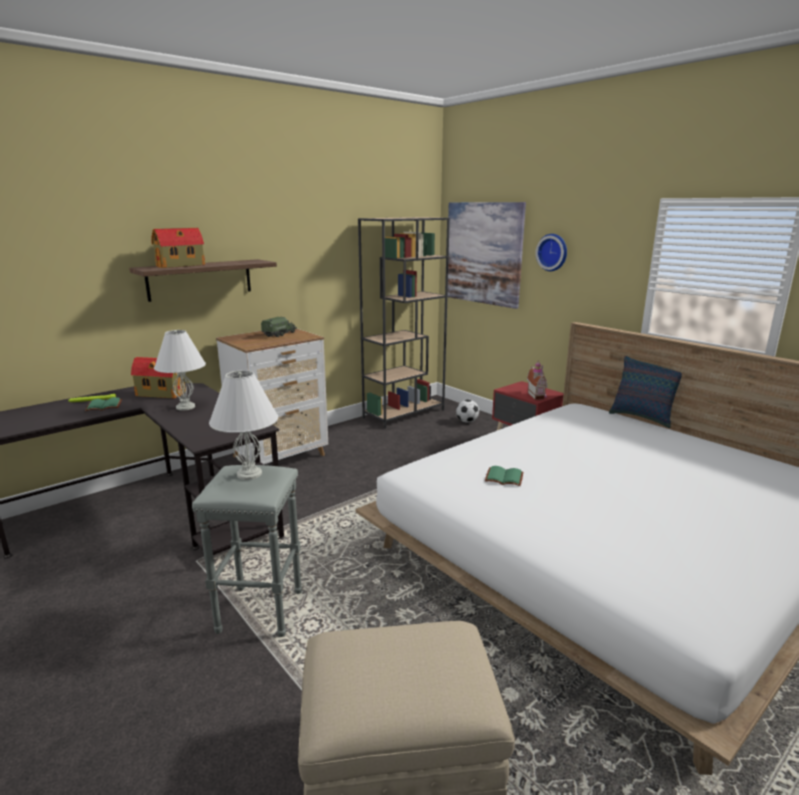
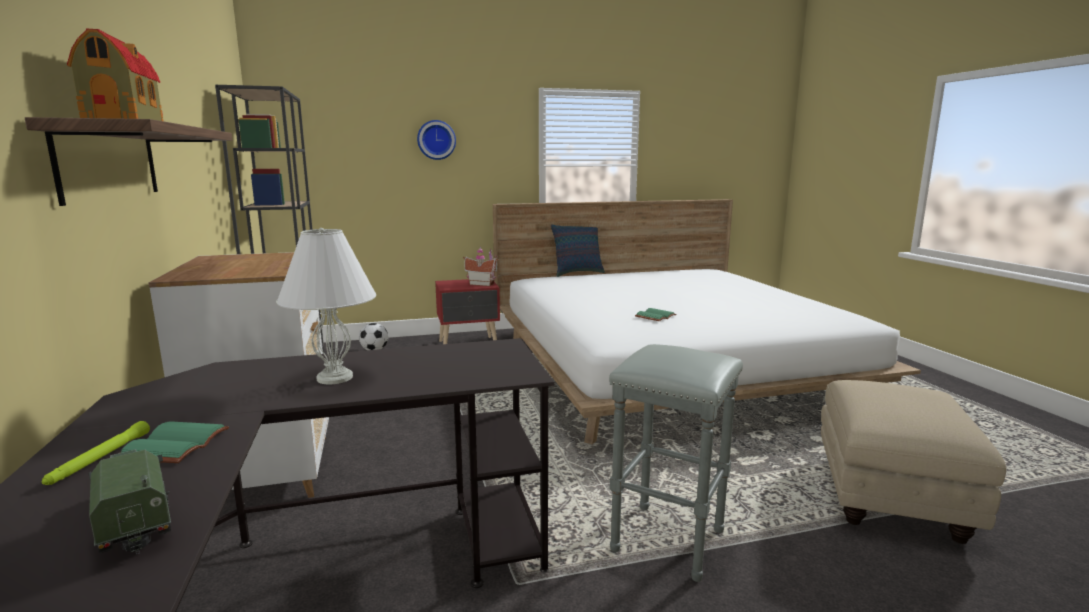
camera: 65 degrees left, 5 degrees down
toy house [131,357,186,399] -> none
white table lamp [209,370,278,480] -> none
toy truck [261,317,297,337] -> toy truck moved to [88,449,171,554]
picture [447,202,526,309] -> none

